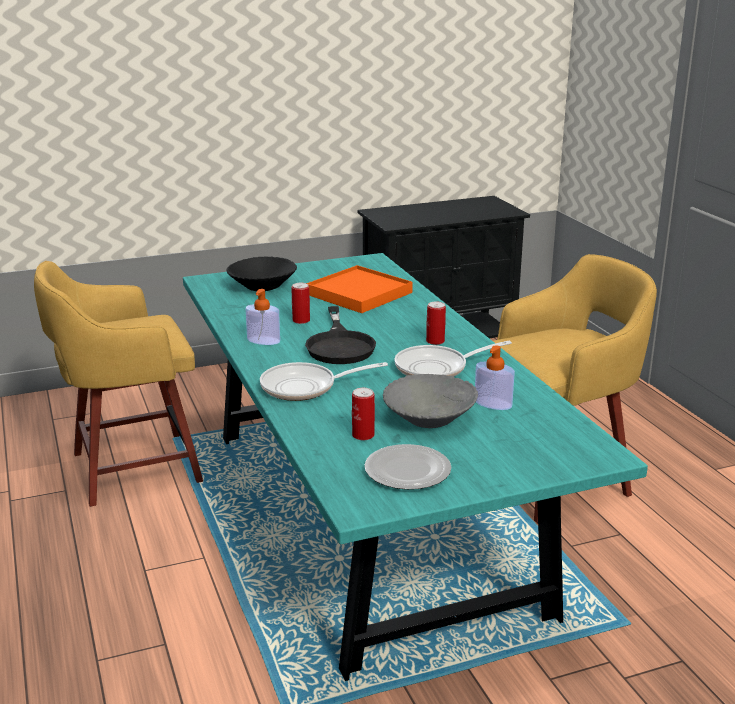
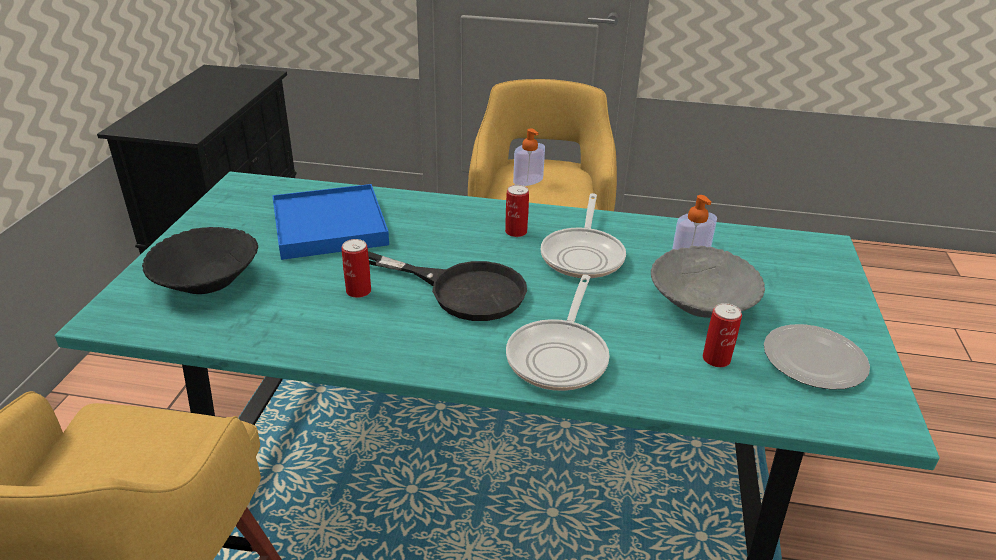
camera: 60 degrees left, 10 degrees up
soap dispenser [246,289,280,345] -> soap dispenser moved to [513,128,545,186]
orange tray [307,265,413,313] -> blue tray [272,184,389,260]

